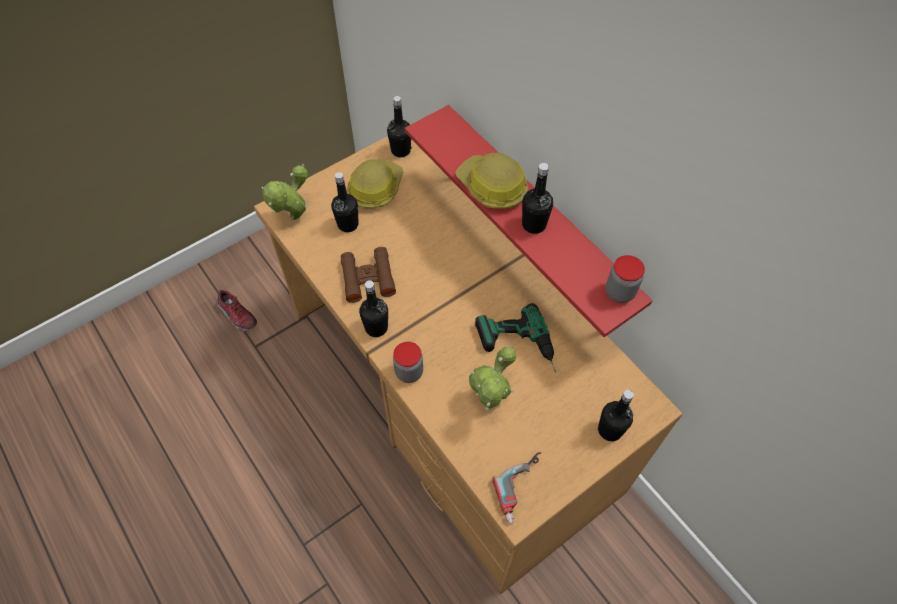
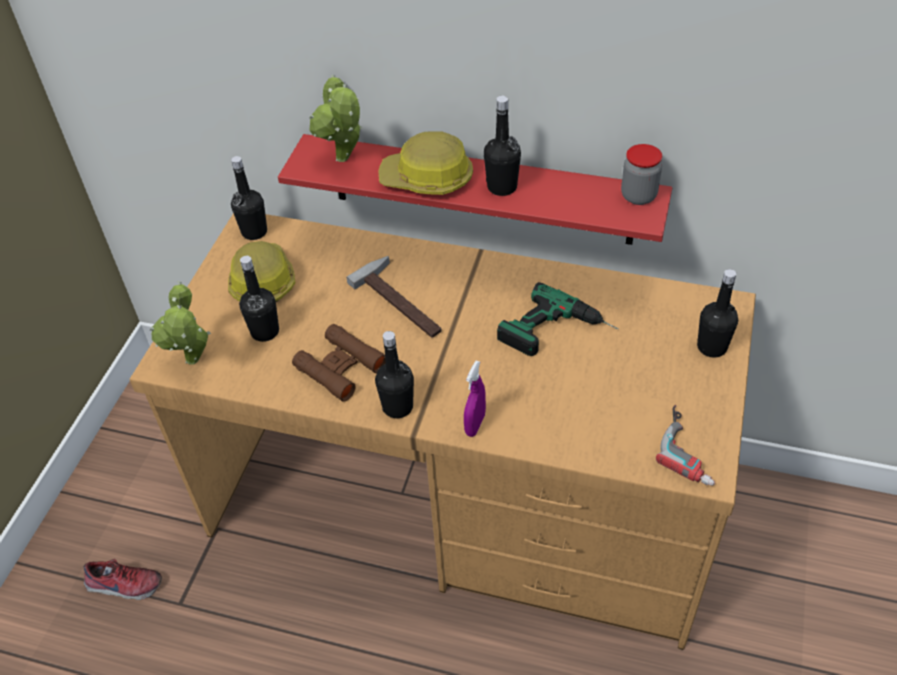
camera: 35 degrees left, 10 degrees down
jar [393,342,423,383] -> purple spray bottle [464,361,486,437]
potted plant [469,345,516,410] -> potted plant moved to [309,75,363,162]
none -> hammer [346,256,441,338]

